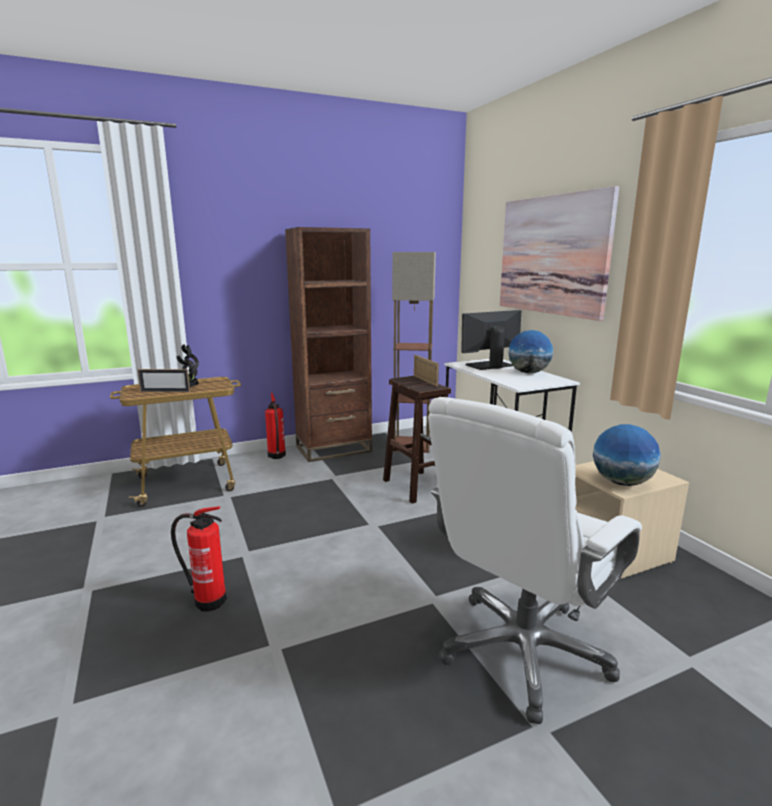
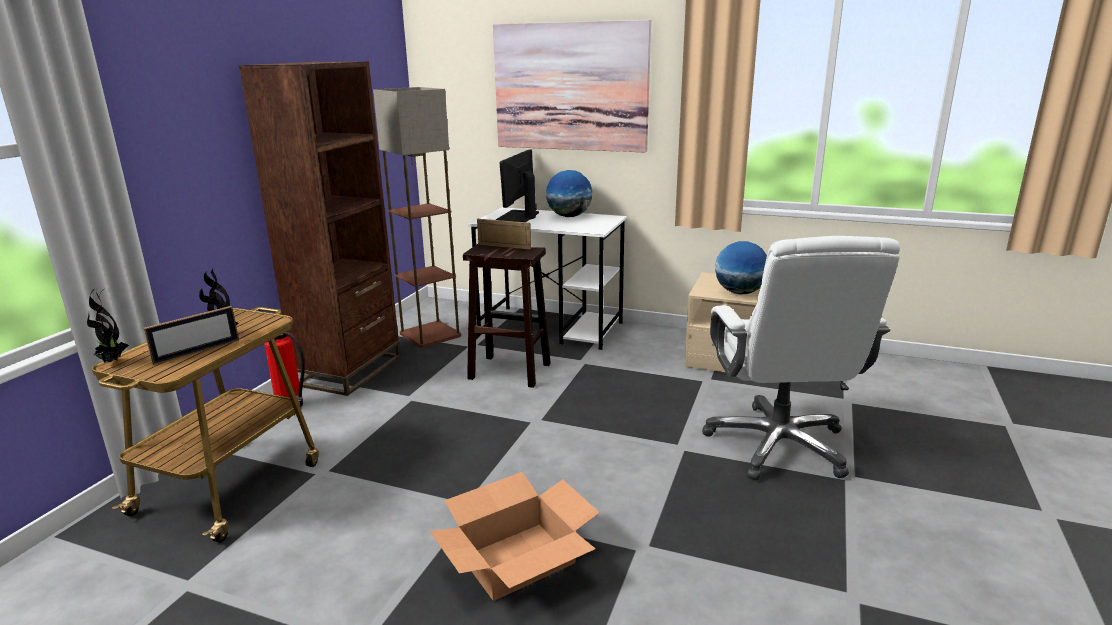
camera: 45 degrees left, 5 degrees up
fire extinguisher [171,506,227,612] -> cardboard box [430,472,600,601]
none -> potted plant [87,288,129,363]

